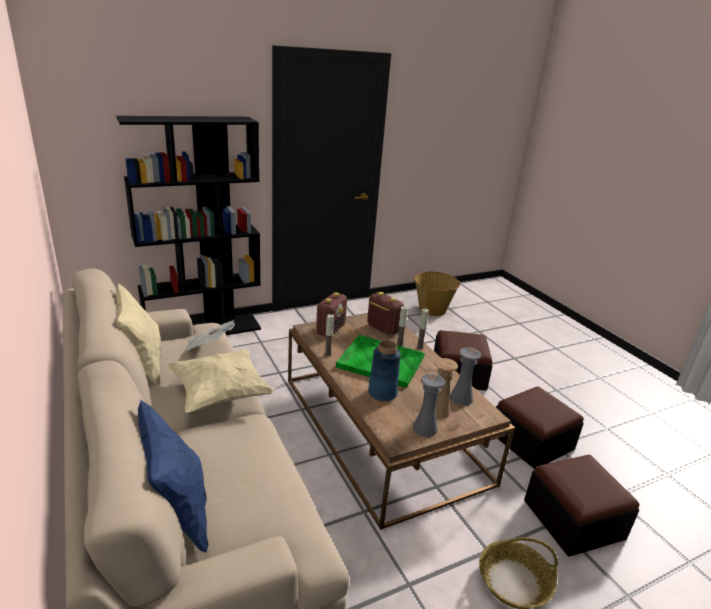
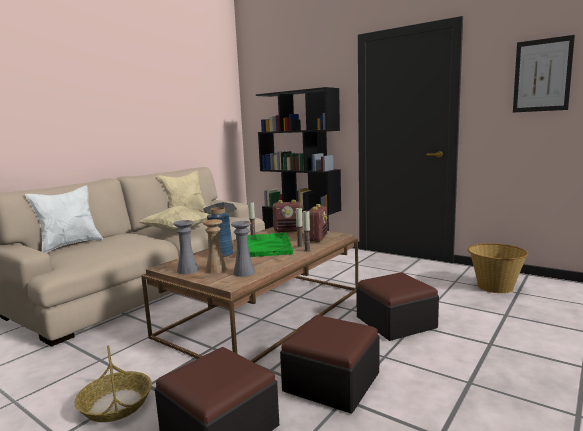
camera: 65 degrees right, 15 degrees down
blue pillow [138,400,209,553] -> white pillow [25,185,103,253]
none -> picture [513,35,575,112]

